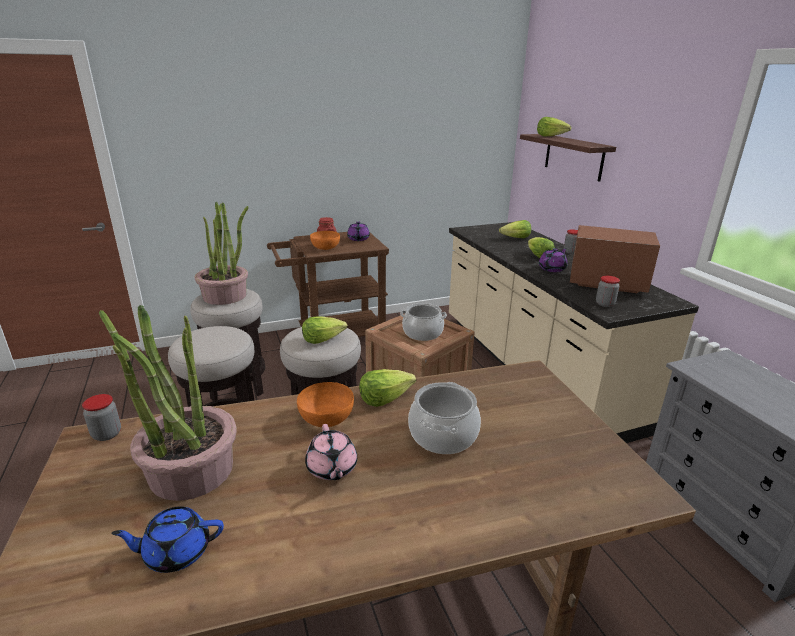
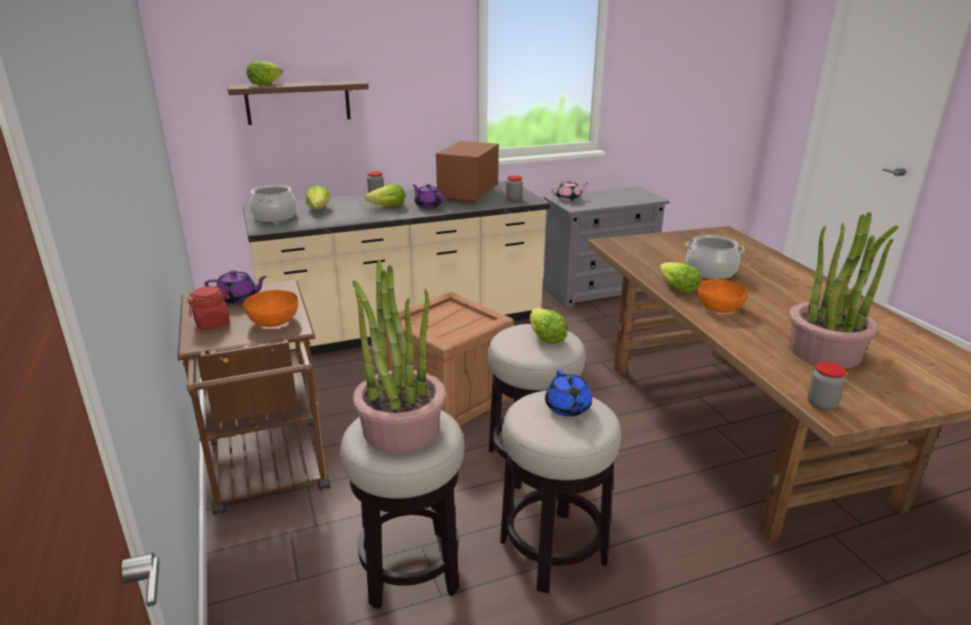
camera: 90 degrees left, 0 degrees up
blue teapot [111,506,224,573] -> blue teapot moved to [545,370,592,417]
pink teapot [305,424,357,480] -> pink teapot moved to [552,180,588,201]
cooking pot [400,303,447,341] -> cooking pot moved to [249,185,297,222]

